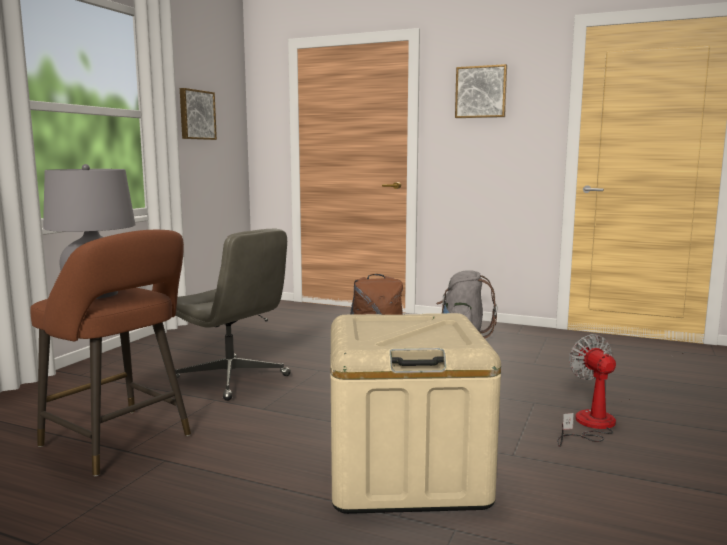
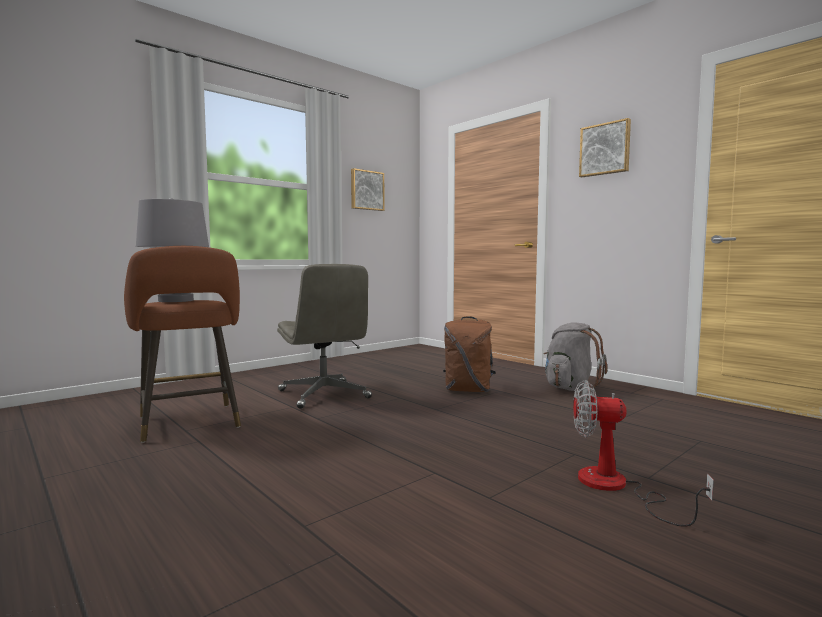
camera: 25 degrees right, 5 degrees down
beige storage box [330,313,501,514] -> none
fan [557,334,616,447] -> fan turned 90 degrees counterclockwise [573,380,714,527]

